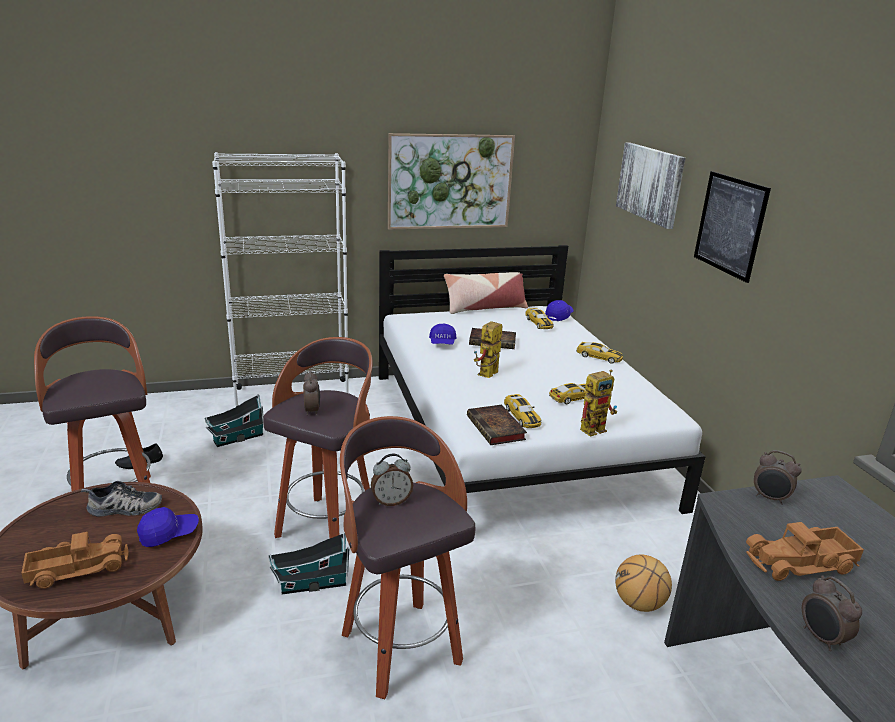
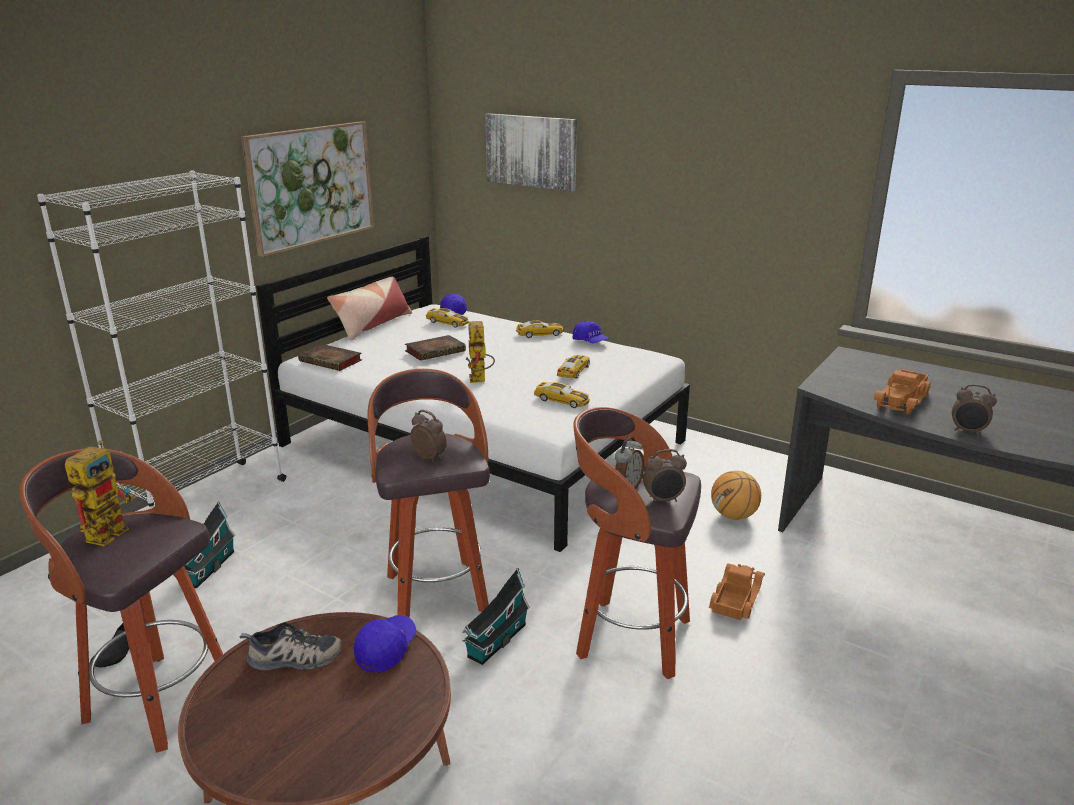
camera: 40 degrees left, 0 degrees up
toy truck [21,532,129,589] -> toy truck moved to [709,563,765,620]
shoe [81,481,162,516] -> shoe turned 45 degrees clockwise [239,622,343,671]
blue cap [429,323,456,345] -> blue cap moved to [573,321,609,343]
book [467,405,527,445] -> book moved to [298,344,362,371]
toy robot [580,369,617,436] -> toy robot moved to [65,440,134,546]
picture [694,171,771,283] -> none
alarm clock [754,450,802,505] -> alarm clock moved to [643,449,687,504]

